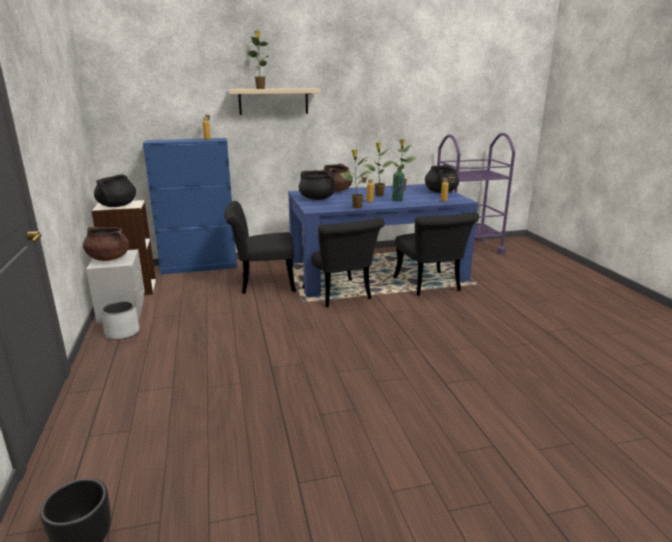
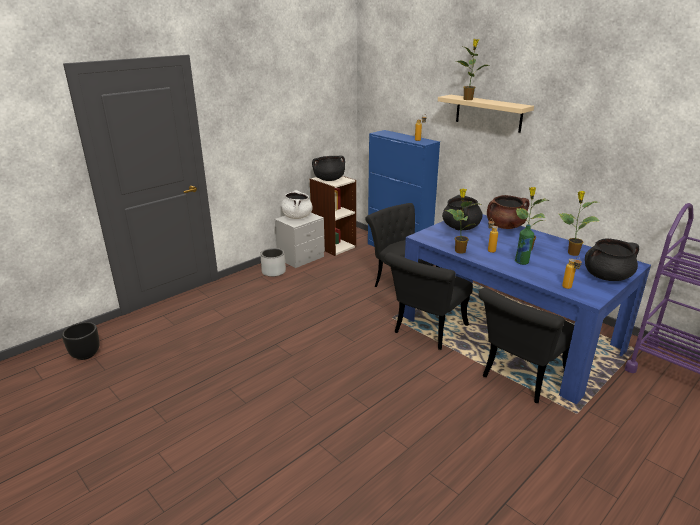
camera: 60 degrees right, 5 degrees up
brown cooking pot [83,227,130,261] -> white cooking pot [281,190,313,219]

